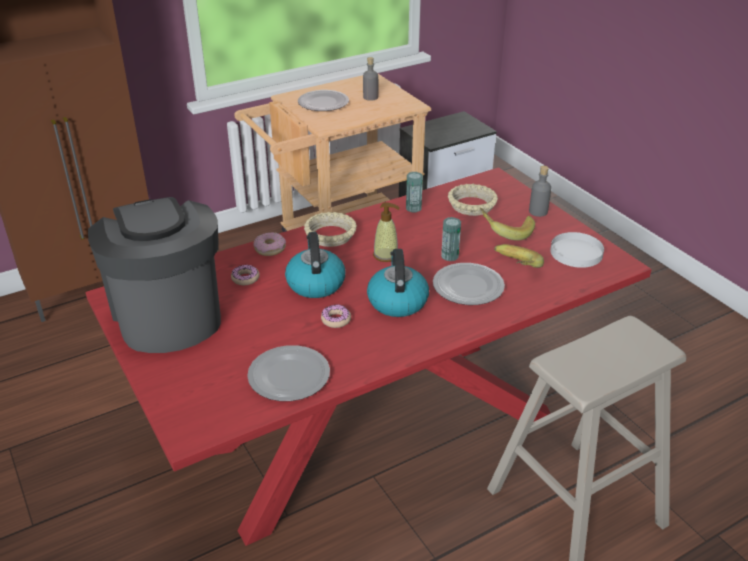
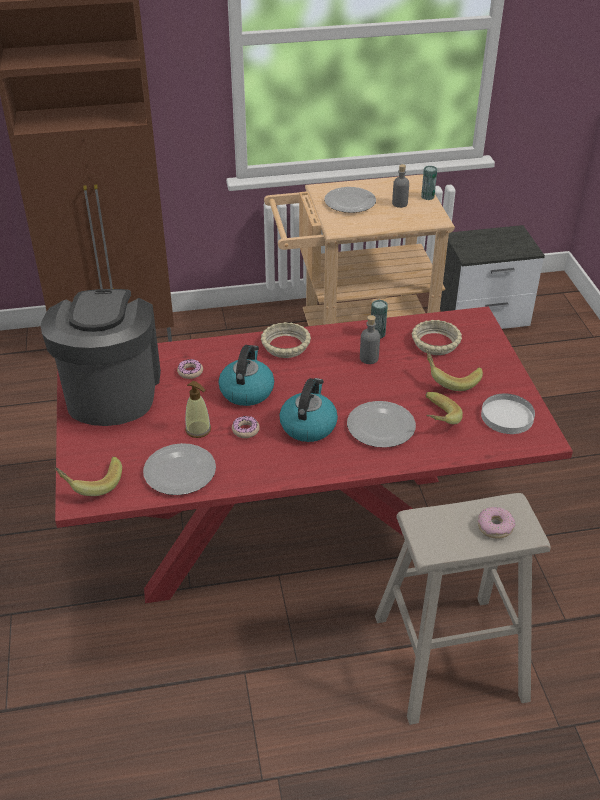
camera: 20 degrees right, 5 degrees up
donut [253,232,286,256] -> donut moved to [478,507,515,539]
soap dispenser [373,202,400,262] -> soap dispenser moved to [185,381,211,438]
can [441,217,461,261] -> can moved to [421,166,437,200]
grey bottle [529,166,551,217] -> grey bottle moved to [360,315,380,364]
none -> banana [54,457,122,496]

